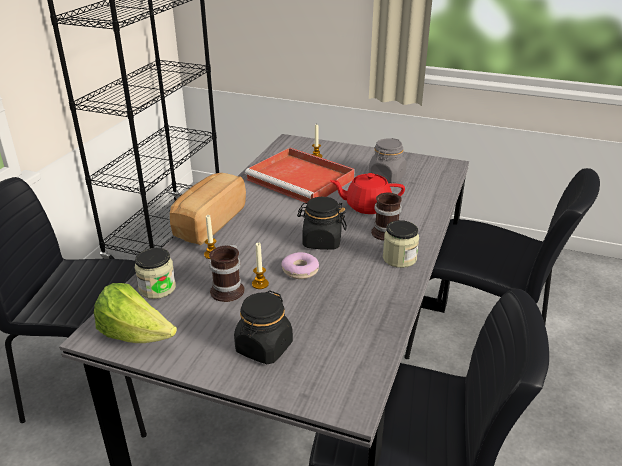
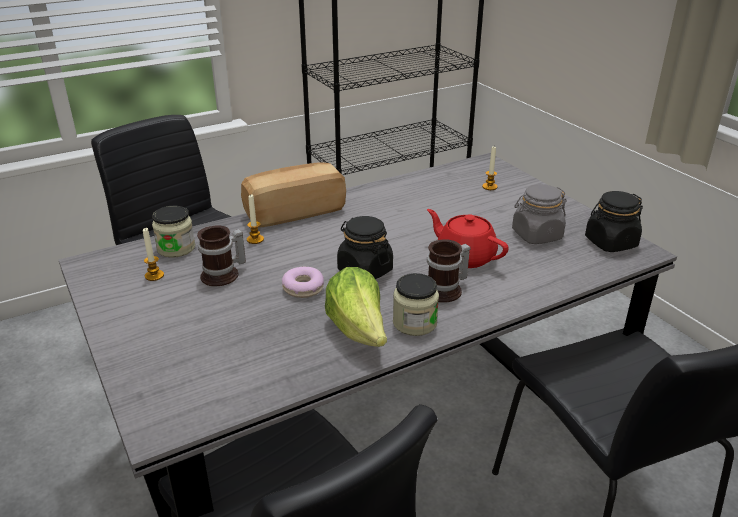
camera: 40 degrees right, 0 degrees up
lettuce [94,283,177,343] -> lettuce moved to [325,267,387,347]
black jar [234,291,293,364] -> black jar moved to [585,191,643,252]
red tray [245,147,355,203] -> none
candle [252,242,269,289] -> candle moved to [143,228,164,281]

